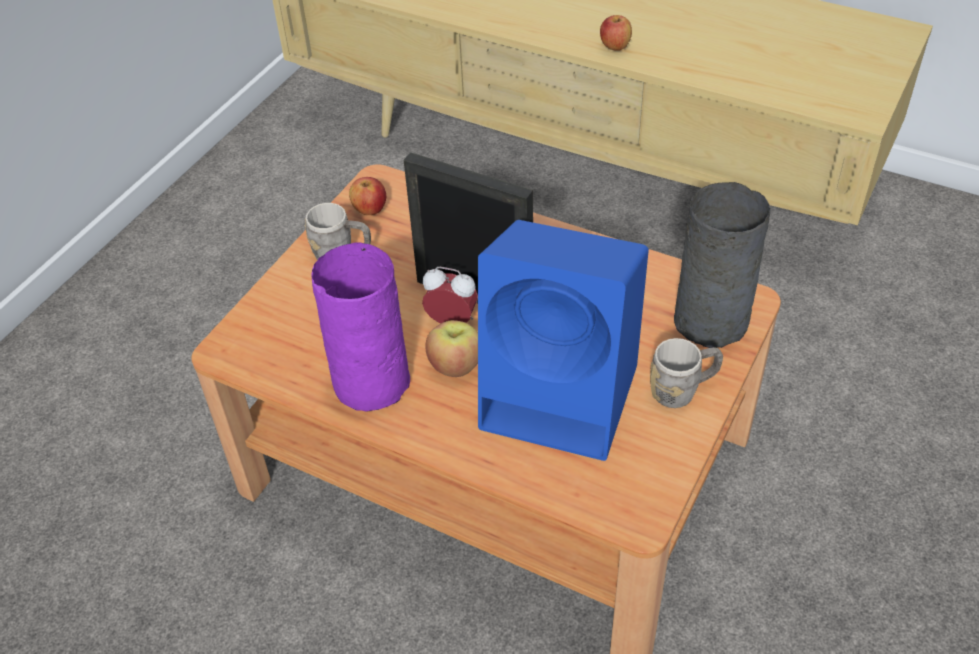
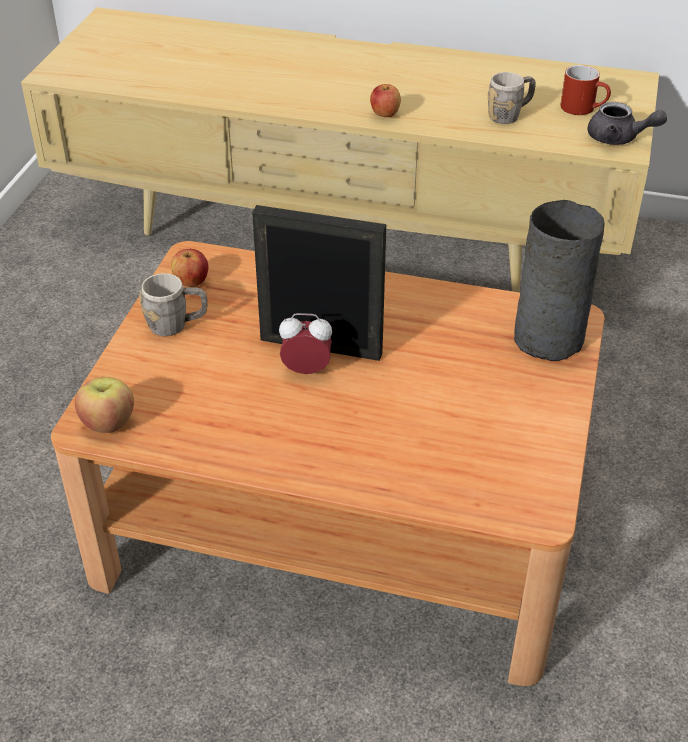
camera: 15 degrees left, 5 degrees down
purple vase [311,242,410,412] -> none
apple [425,320,478,377] -> apple moved to [75,377,134,433]
blue speaker [478,220,649,461] -> none
grey mug [650,338,723,408] -> grey mug moved to [488,72,536,124]
none -> red mug [560,65,611,115]
none -> grey teapot [588,102,667,145]

